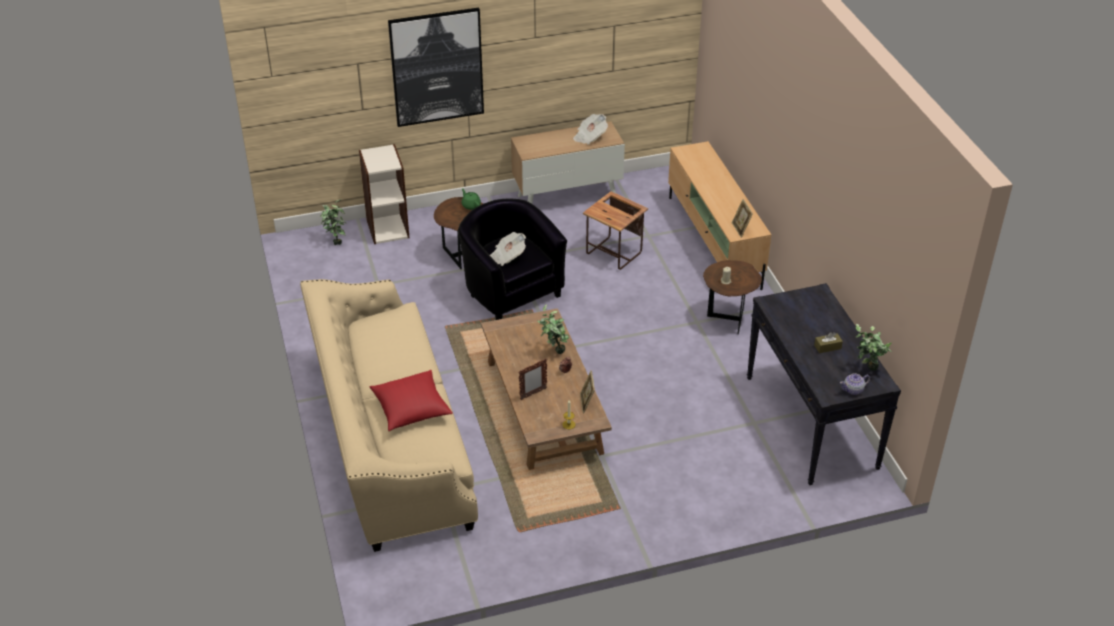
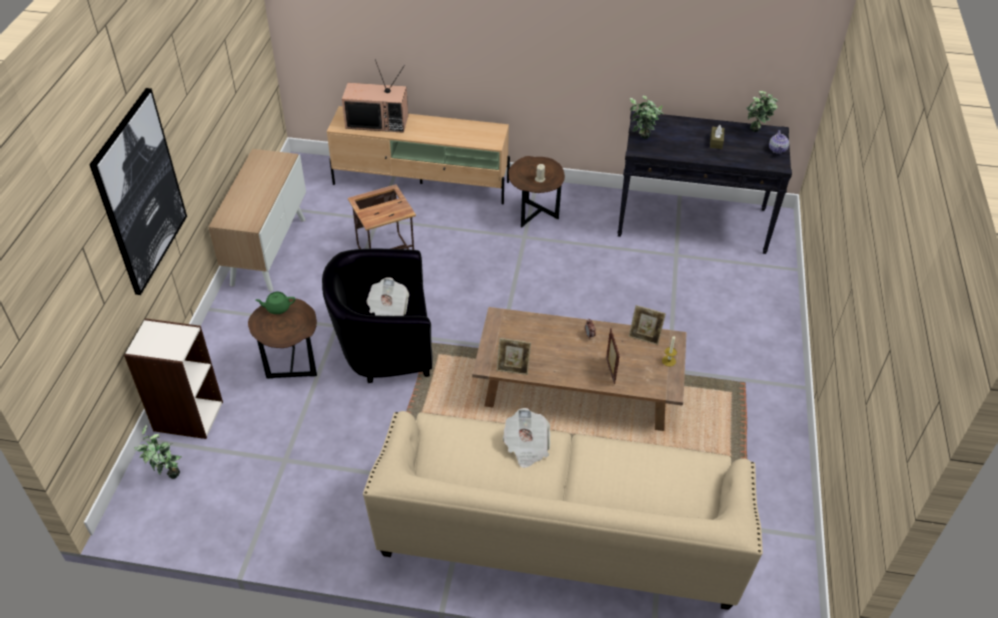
camera: 65 degrees left, 5 degrees up
red pillow [370,370,453,431] -> none
potted plant [537,304,569,354] -> potted plant moved to [630,96,665,139]
newspaper [573,114,608,145] -> newspaper moved to [502,408,550,468]
picture frame [732,199,753,238] -> picture frame moved to [497,338,531,375]
none -> television [342,59,408,133]

